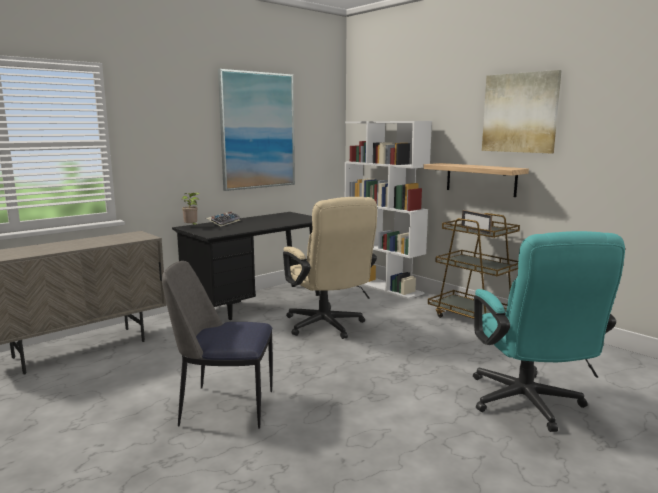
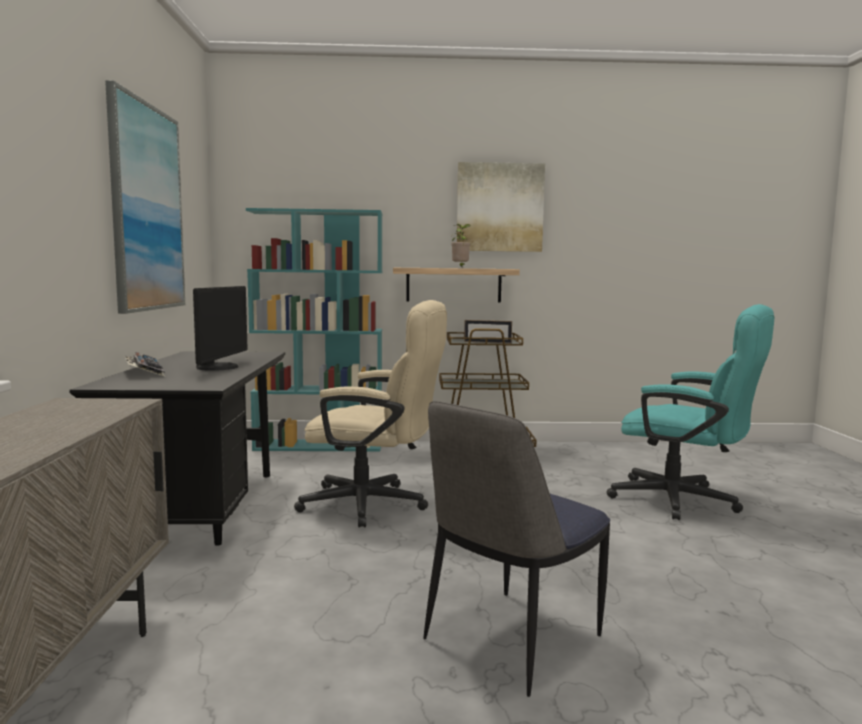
camera: 50 degrees left, 5 degrees down
potted plant [182,192,200,225] -> potted plant moved to [451,224,470,267]
white bookcase [345,121,432,299] -> turquoise bookcase [246,208,383,451]
none -> monitor [193,286,248,371]

